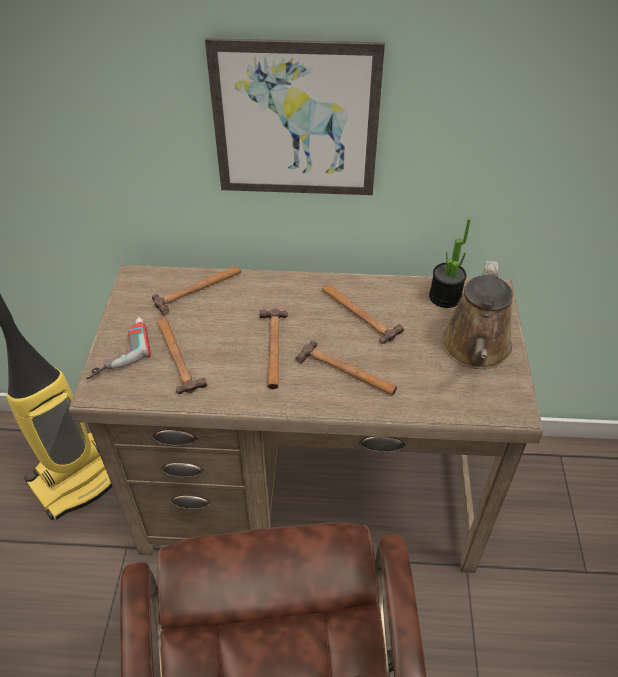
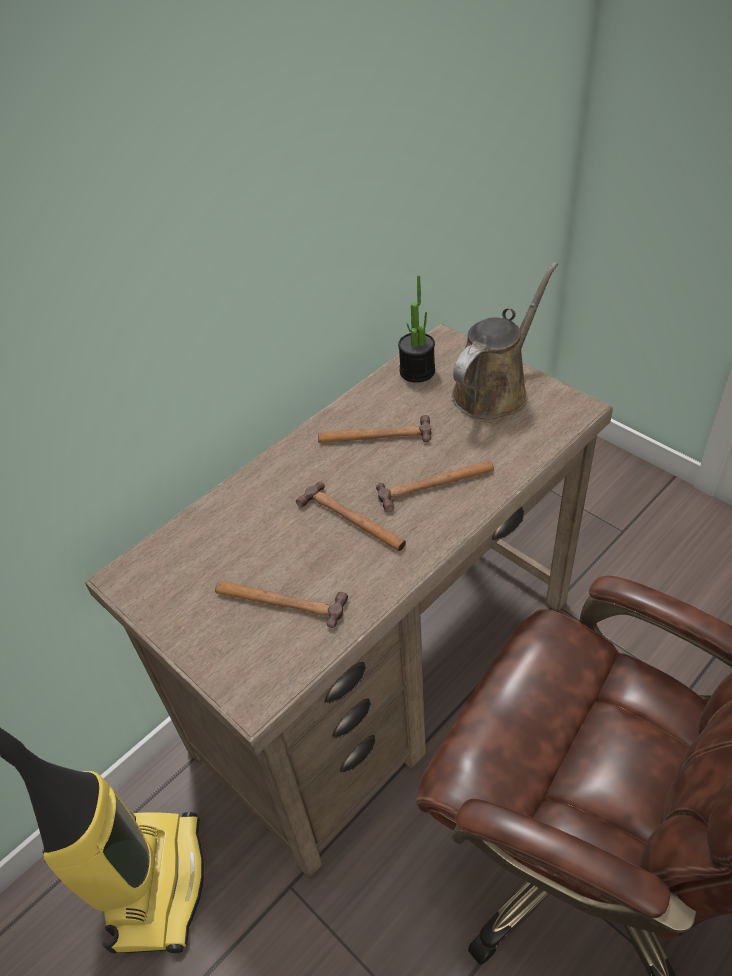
camera: 45 degrees left, 0 degrees up
power drill [86,317,151,379] -> none
hammer [152,266,241,315] -> none
picture [205,38,385,195] -> none
brown watering can [442,260,513,369] -> brown watering can turned 105 degrees counterclockwise [452,262,558,420]

